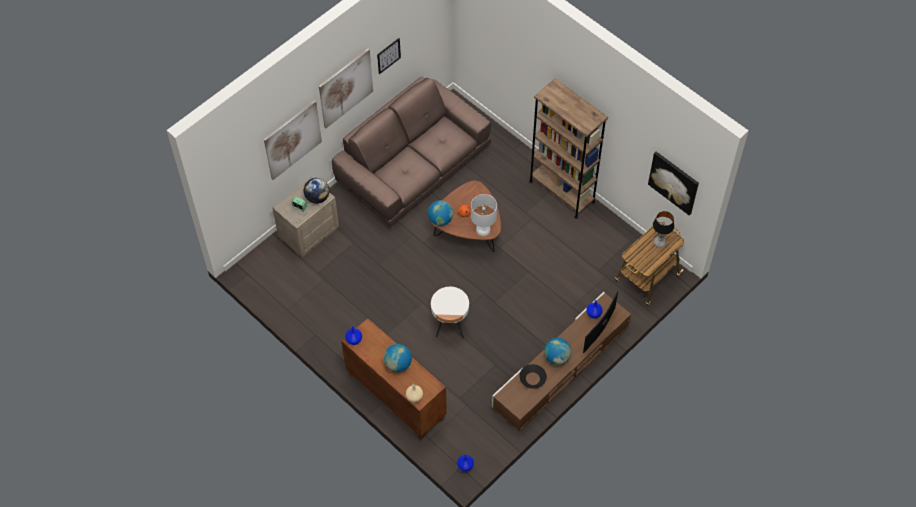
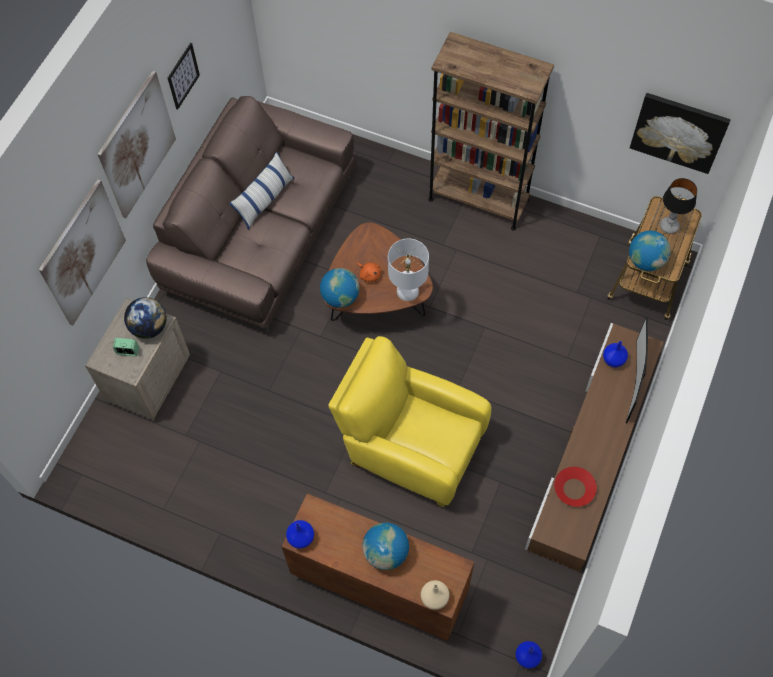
camera: 20 degrees left, 5 degrees up
white side table [431,287,469,338] -> yellow armchair [328,336,491,507]
black bowl [520,364,547,389] -> red bowl [554,467,597,507]
globe [544,338,571,365] -> globe moved to [629,231,671,271]
none -> pillow [229,151,294,230]

